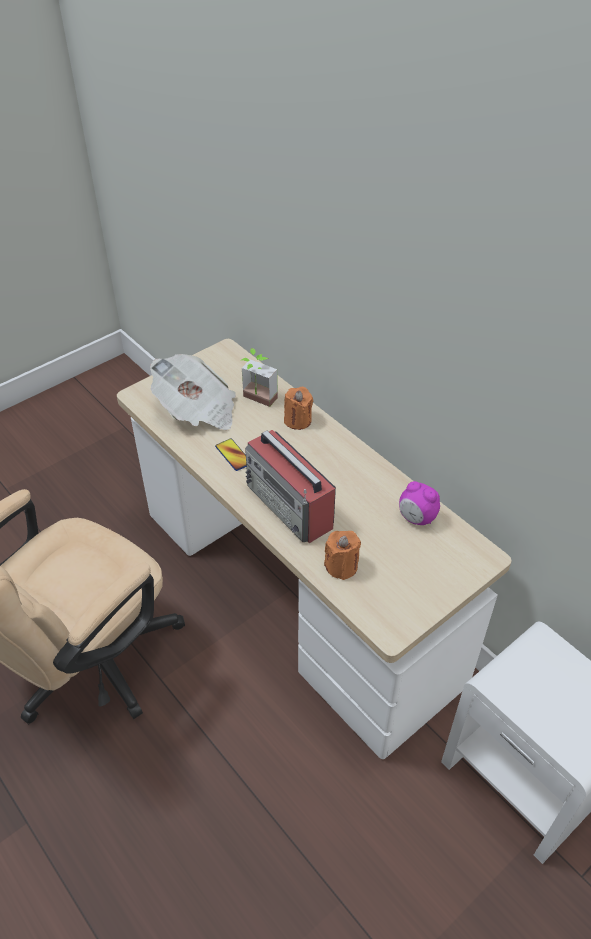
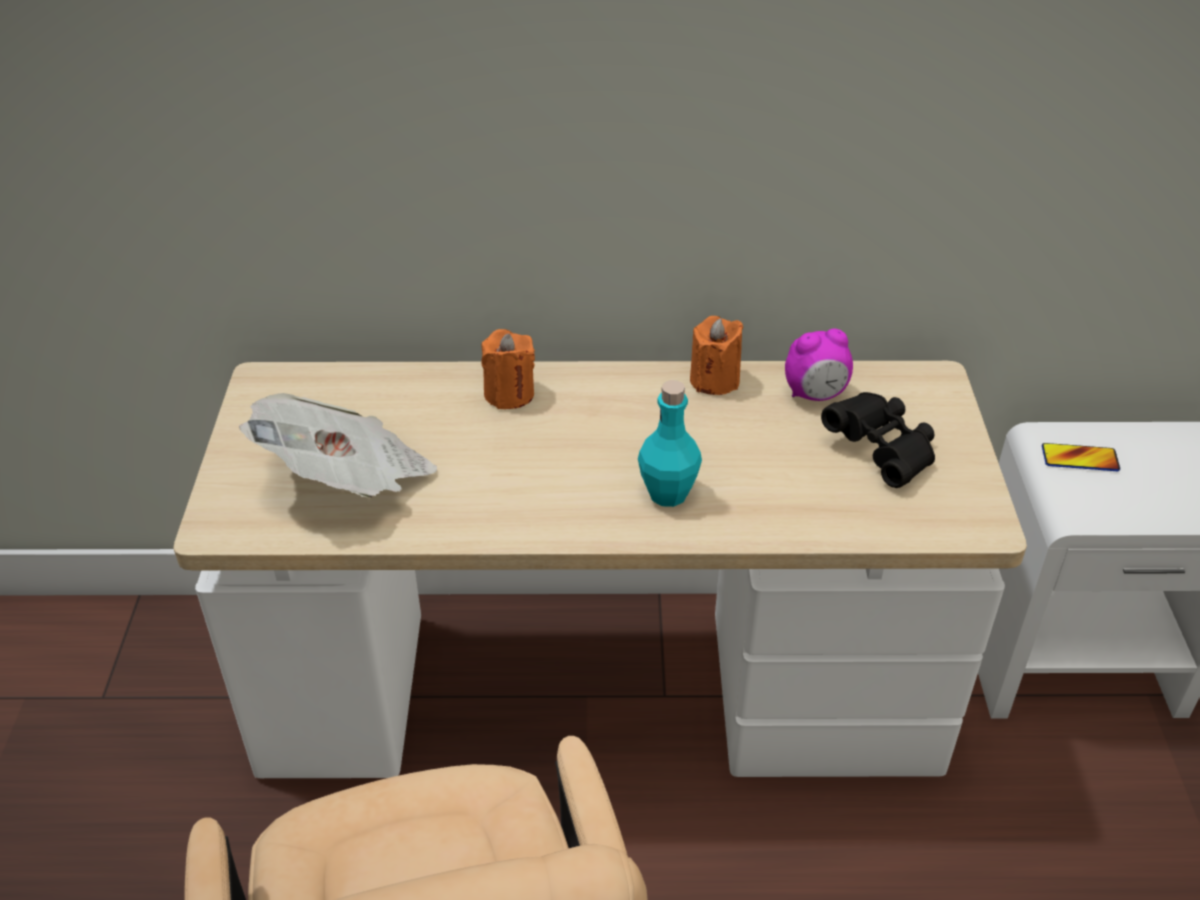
camera: 50 degrees left, 5 degrees down
phone [215,438,246,471] -> phone moved to [1042,443,1120,471]
potted plant [242,348,278,407] -> none
radio [245,430,336,543] -> turquoise bottle [638,380,702,507]
orange candle [324,531,361,580] -> orange candle moved to [690,316,743,395]
none -> black binoculars [821,392,935,488]

